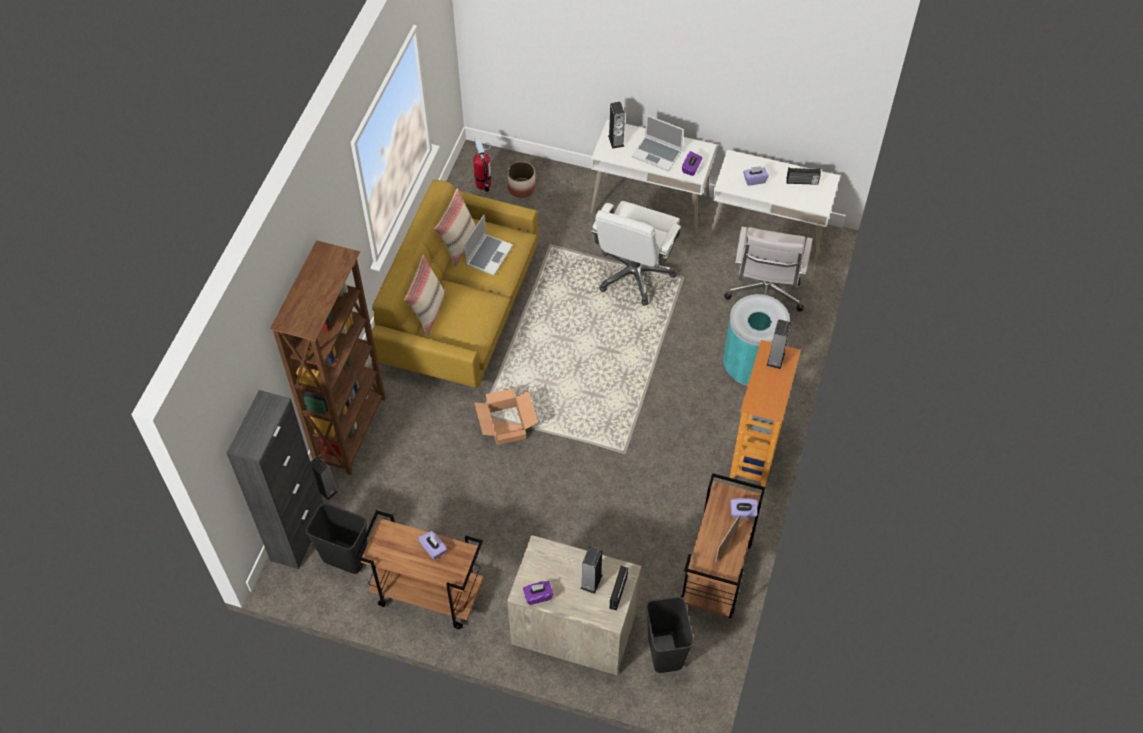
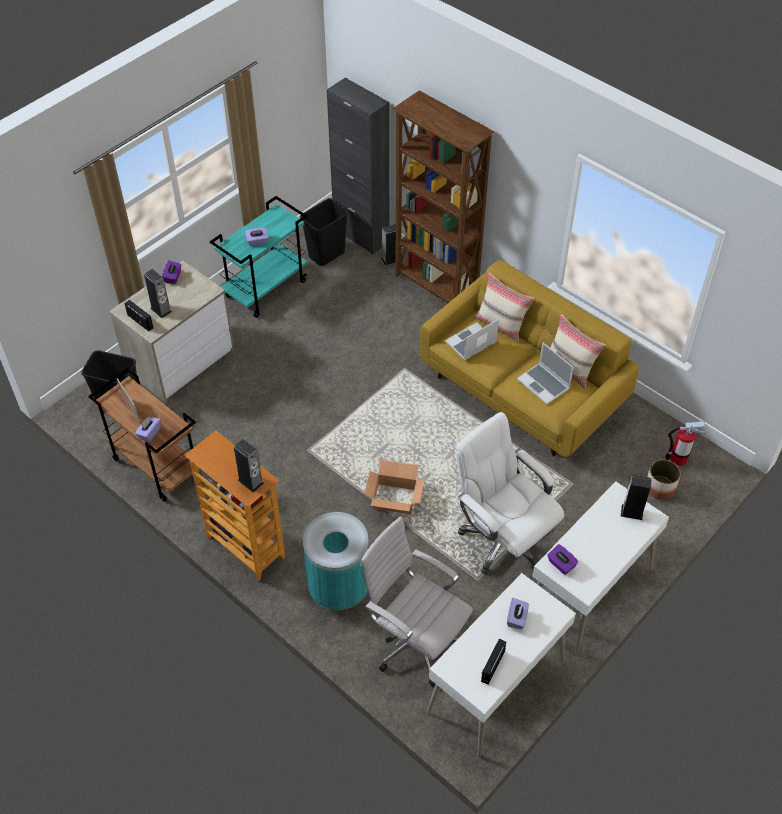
camera: 115 degrees right, 5 degrees down
brown cart [355,510,483,629] -> turquoise cart [210,196,307,318]
cardboard box [474,388,538,445] -> cardboard box moved to [365,460,425,514]
laptop [632,115,684,172] -> laptop moved to [445,319,499,360]

